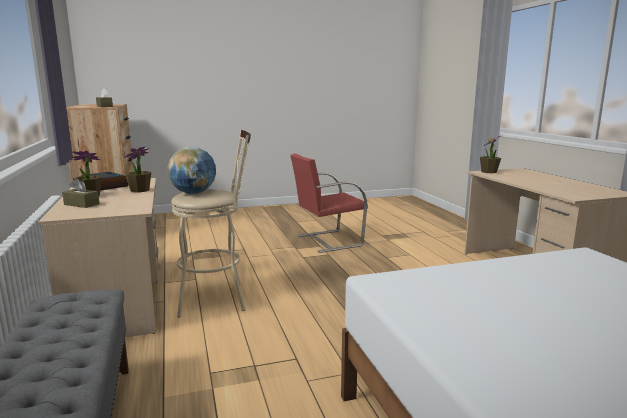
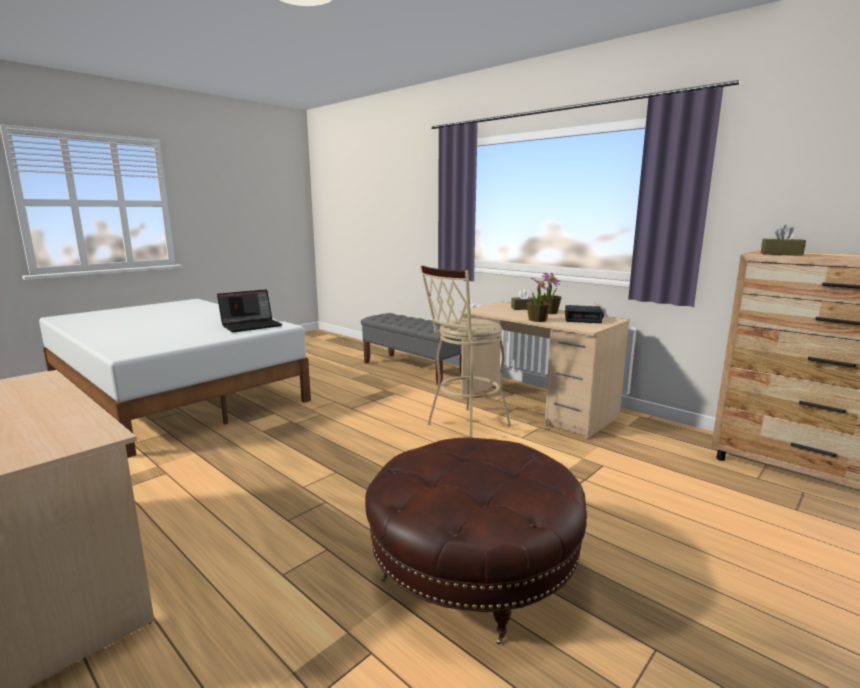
camera: 150 degrees right, 0 degrees up
globe [168,147,216,194] -> none
red chair [290,153,368,253] -> brown ottoman [365,437,587,645]
potted plant [480,136,501,173] -> none
none -> laptop [217,289,282,332]

